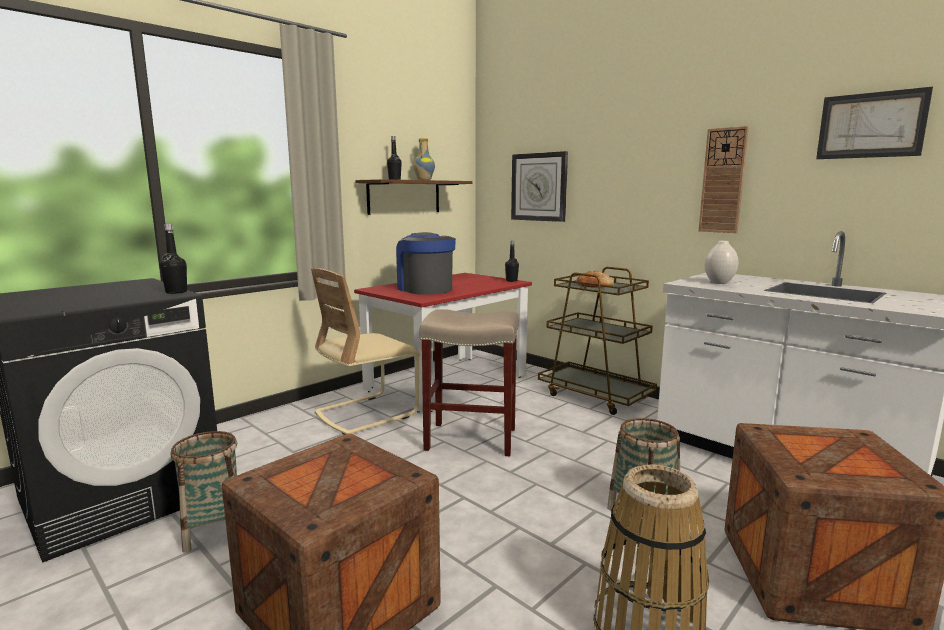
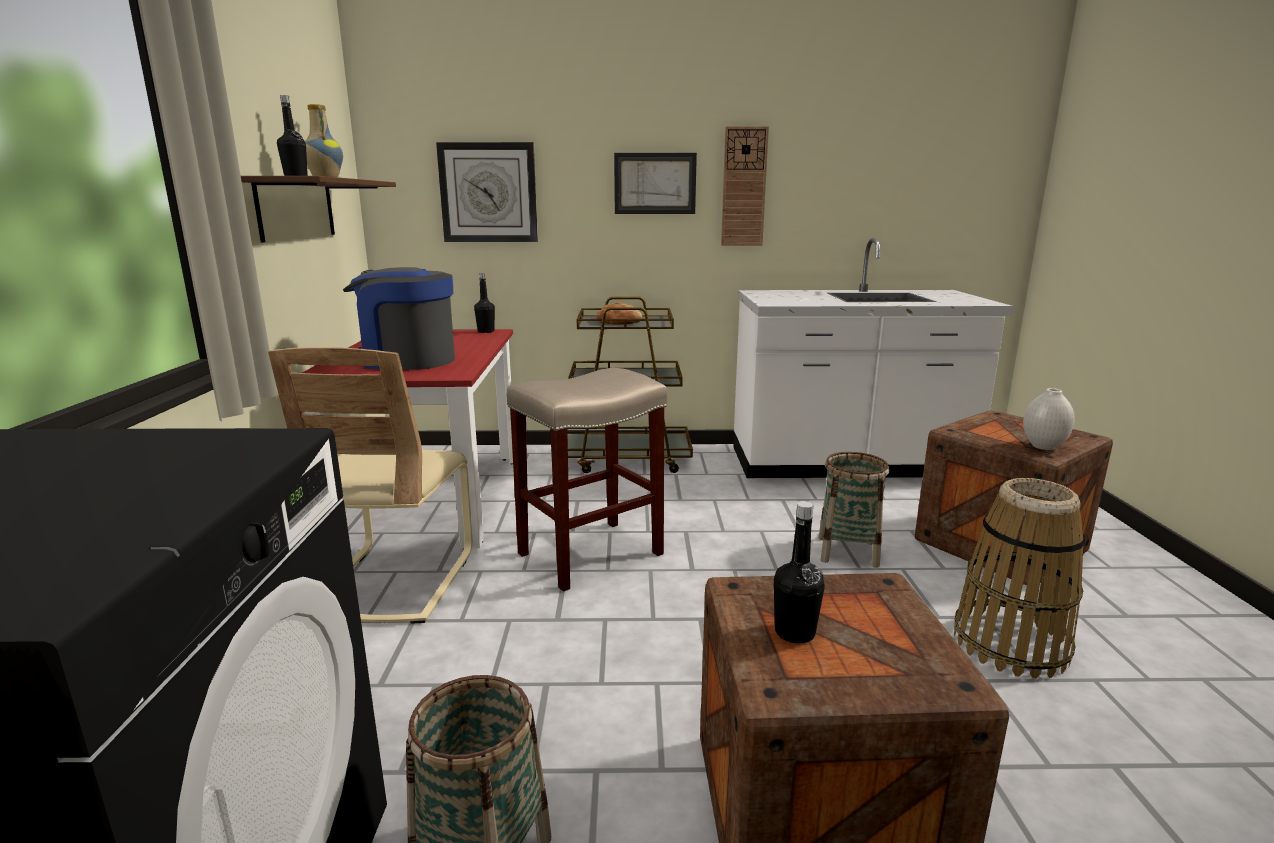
camera: 45 degrees left, 5 degrees up
black bottle [160,223,187,294] -> black bottle moved to [774,501,825,643]
white vase [705,241,738,284] -> white vase moved to [1023,388,1075,450]
picture [816,87,933,159] -> picture moved to [614,153,697,214]

